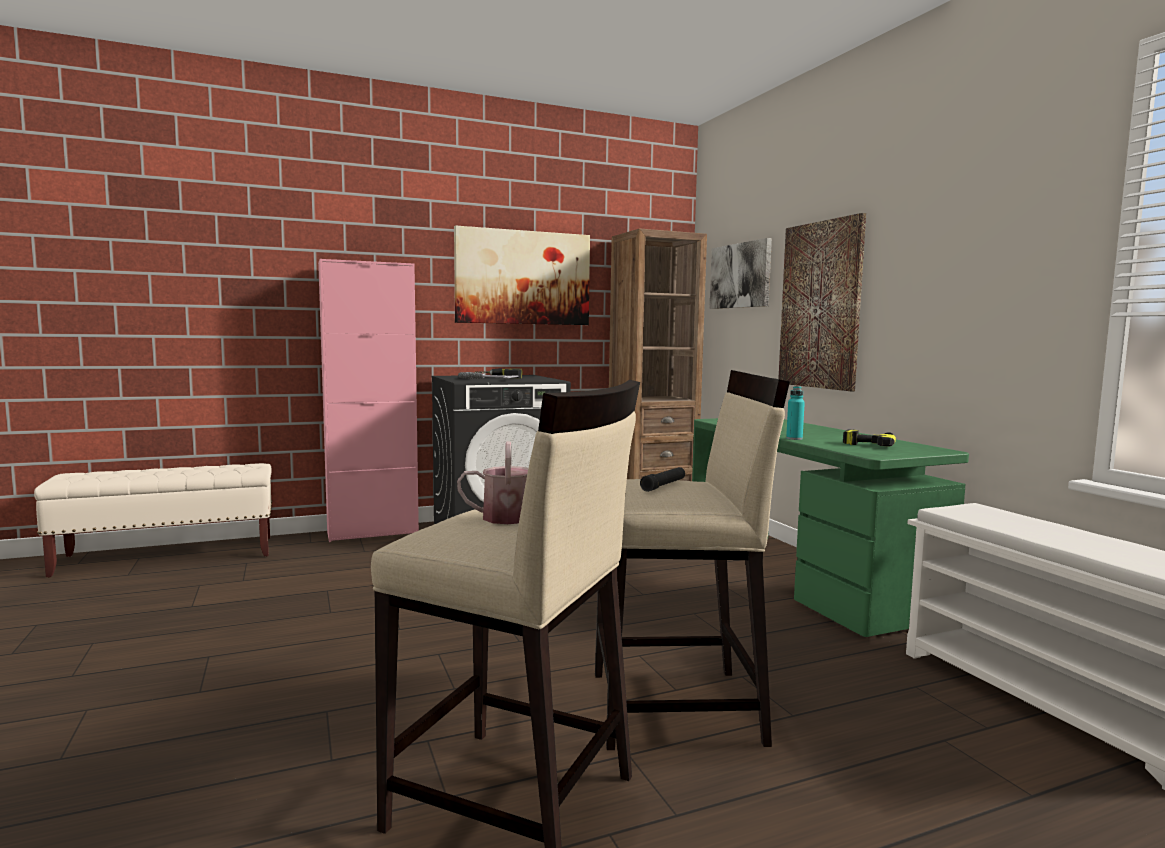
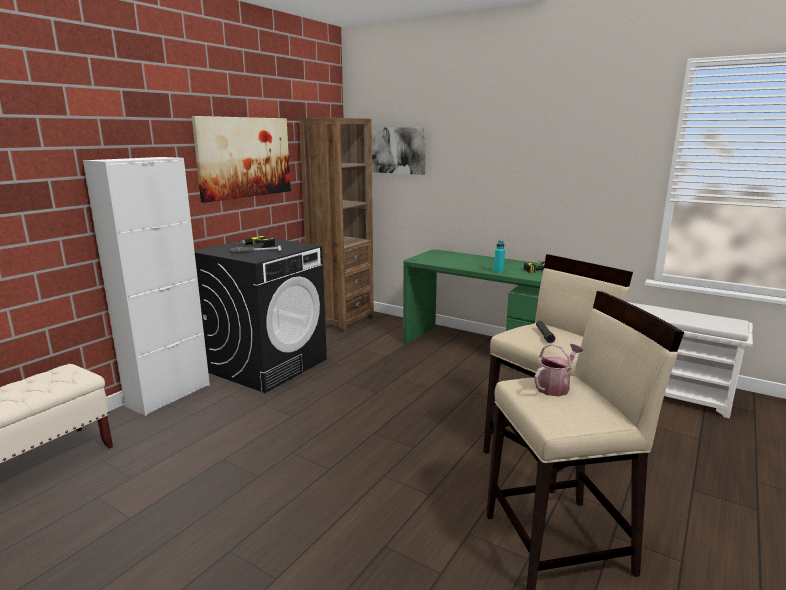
camera: 35 degrees left, 10 degrees up
pink cabinet [318,259,419,542] -> white cabinet [83,157,210,416]
picture [778,213,866,391] -> none

